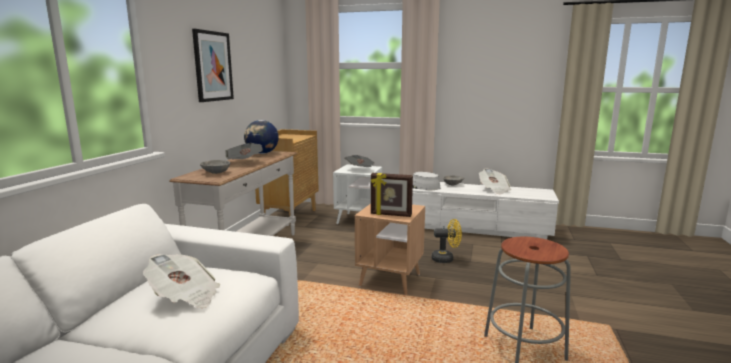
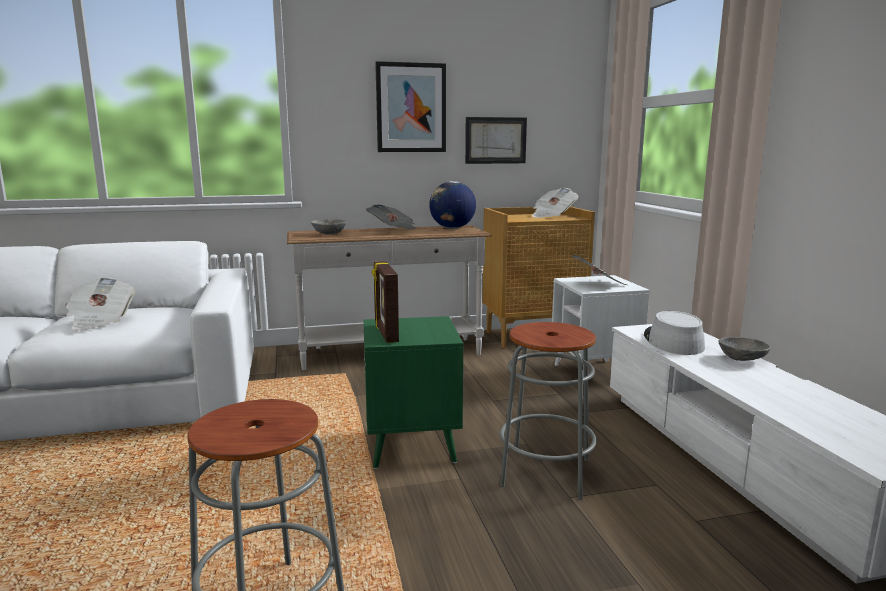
camera: 60 degrees right, 0 degrees up
brown side table [355,204,425,295] -> green side table [363,316,463,469]
yellow fan [432,219,462,263] -> grey stool [500,322,597,500]
newspaper [479,168,512,195] -> newspaper moved to [532,188,578,218]
none -> picture [465,117,527,164]

